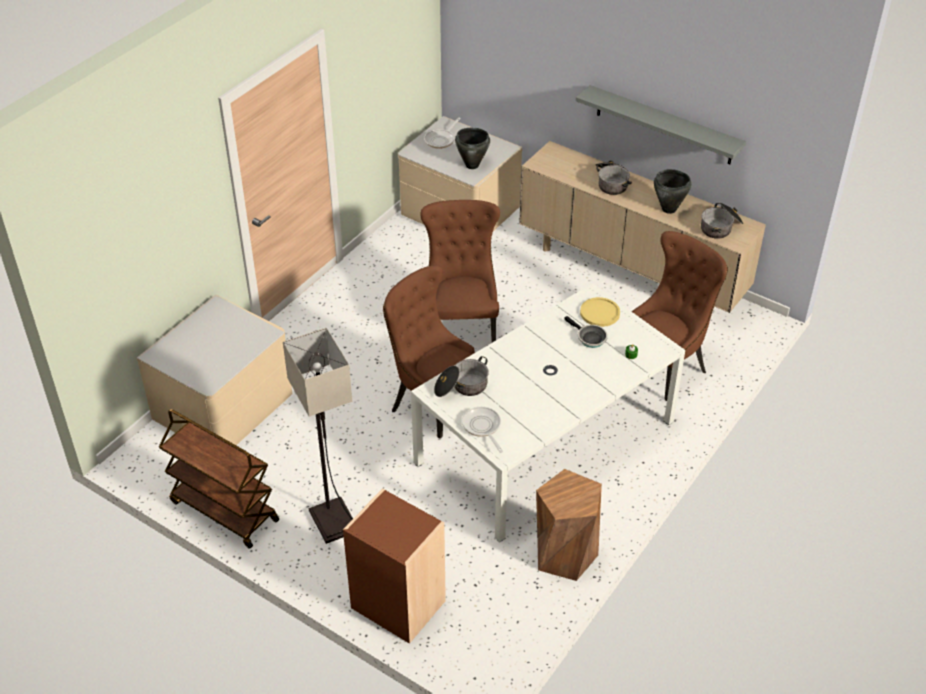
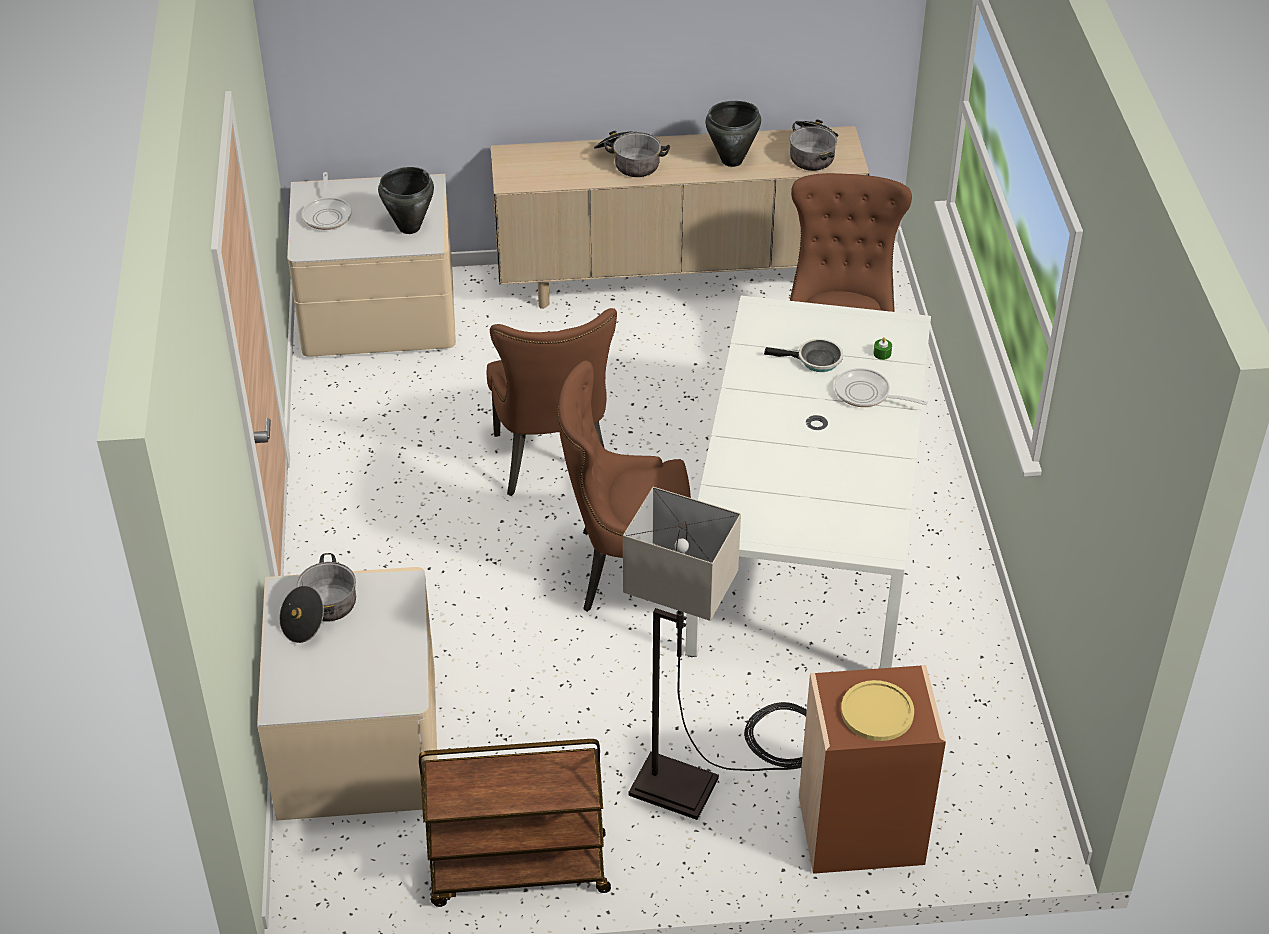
camera: 40 degrees left, 0 degrees up
brown chair [421,200,500,342] -> brown chair turned 150 degrees counterclockwise [487,308,617,496]
cooking pot [434,356,489,397] -> cooking pot moved to [279,553,356,643]
frying pan [462,407,503,453] -> frying pan moved to [835,368,928,407]
brown stool [536,469,602,581] -> none
grey shelf [576,85,746,164] -> none
yellow plate [580,297,620,327] -> yellow plate moved to [841,680,914,741]

